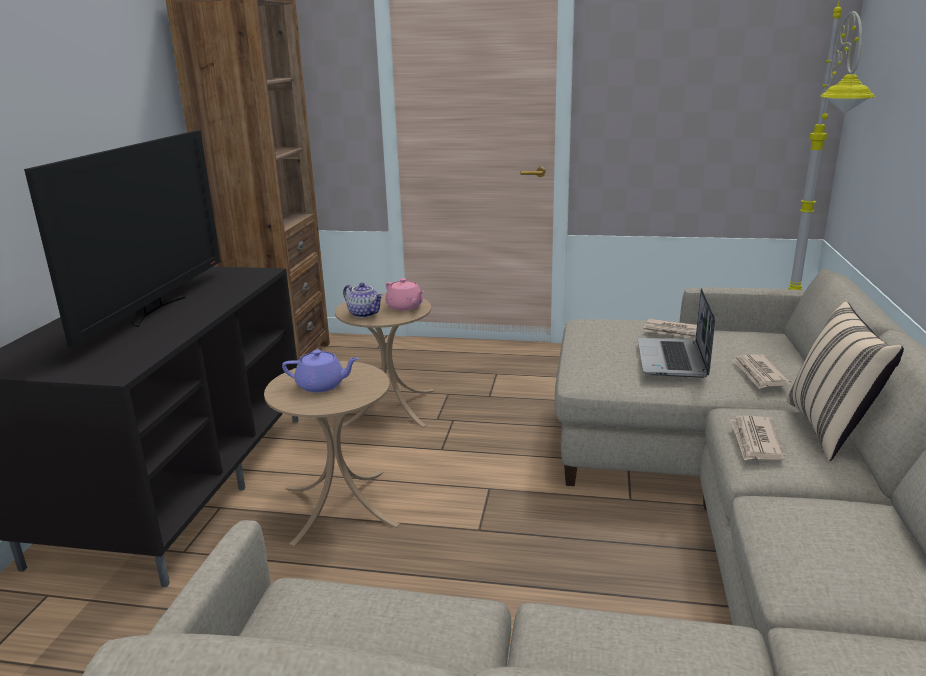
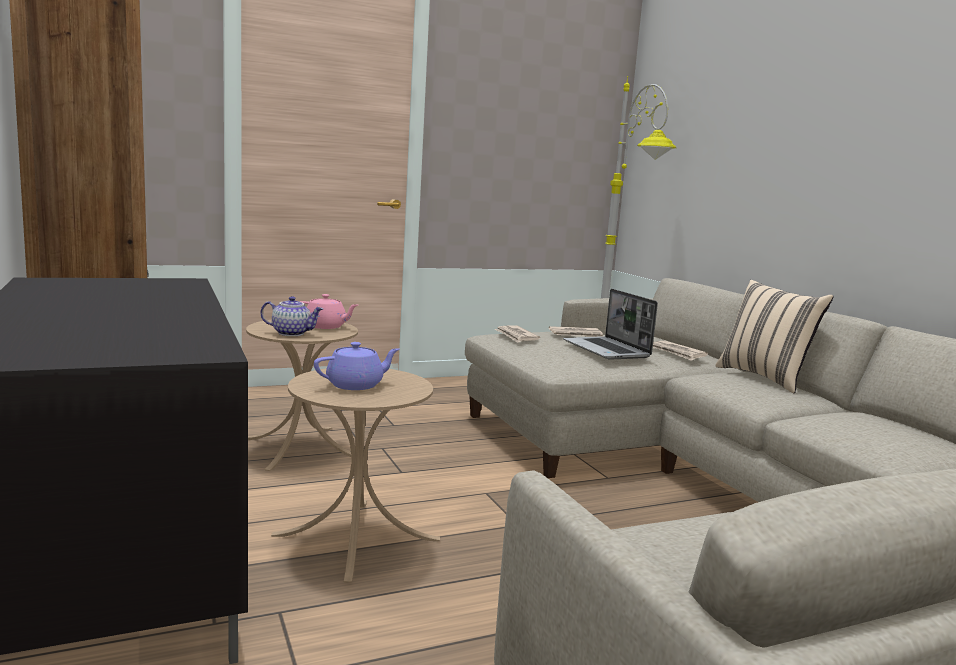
camera: 35 degrees left, 10 degrees down
television [24,130,221,348] -> none
newspaper [730,416,786,461] -> newspaper moved to [495,325,540,343]

